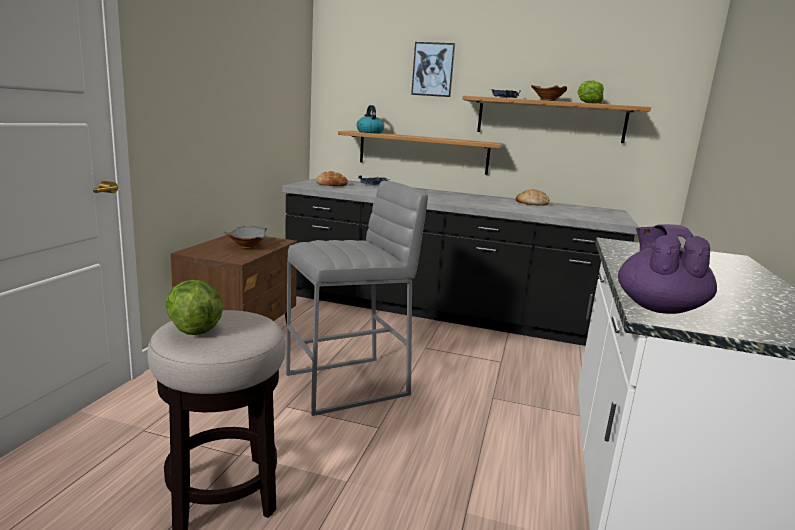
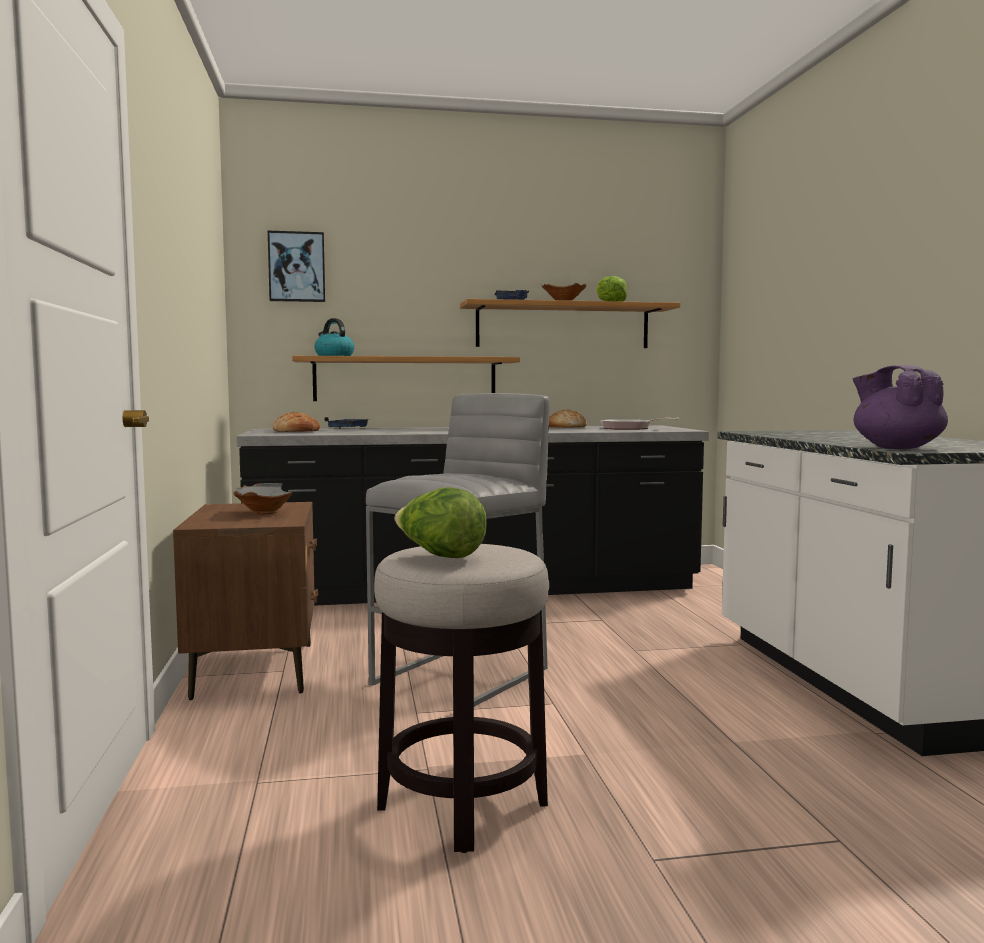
camera: 25 degrees left, 10 degrees down
picture [411,42,455,97] -> picture moved to [268,231,325,302]
none -> frying pan [601,418,680,430]

